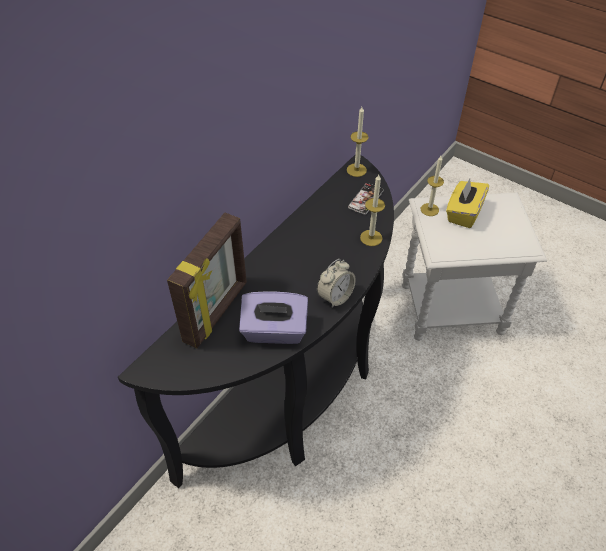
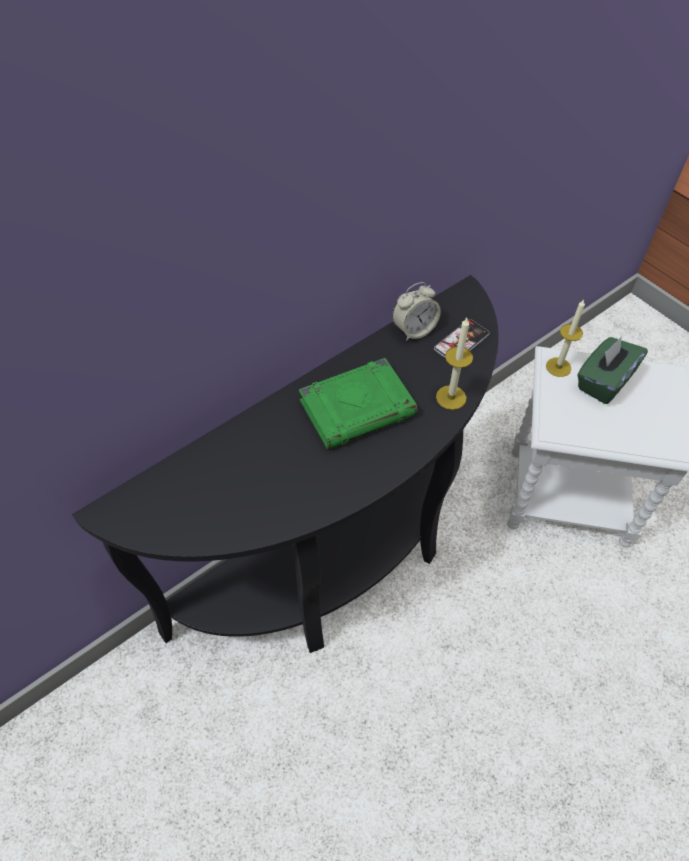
camera: 15 degrees right, 5 degrees up
picture frame [167,213,247,348] -> none
purple tissue box [239,291,308,344] -> none
alarm clock [317,259,356,308] -> alarm clock moved to [392,282,441,341]
candle [347,107,368,177] -> none
yellow tissue box [446,178,489,228] -> green tissue box [577,337,648,404]
none -> green book [299,358,418,449]

